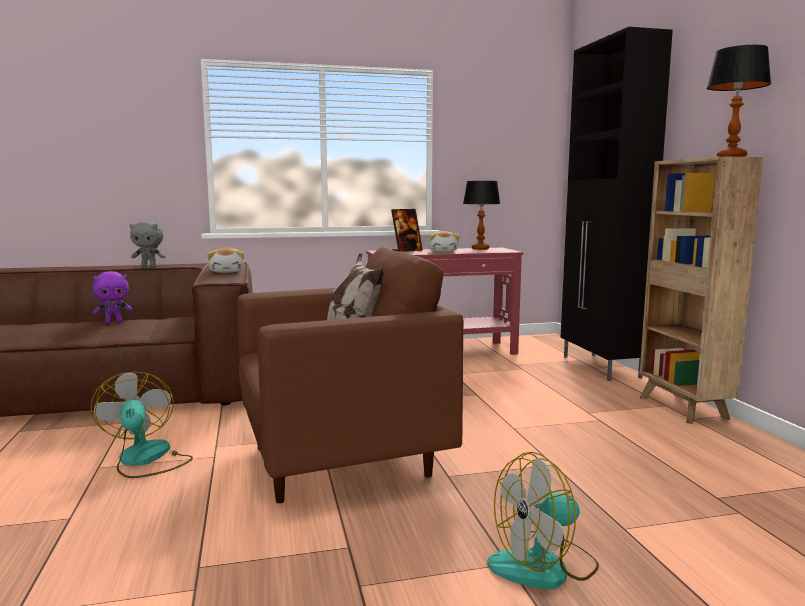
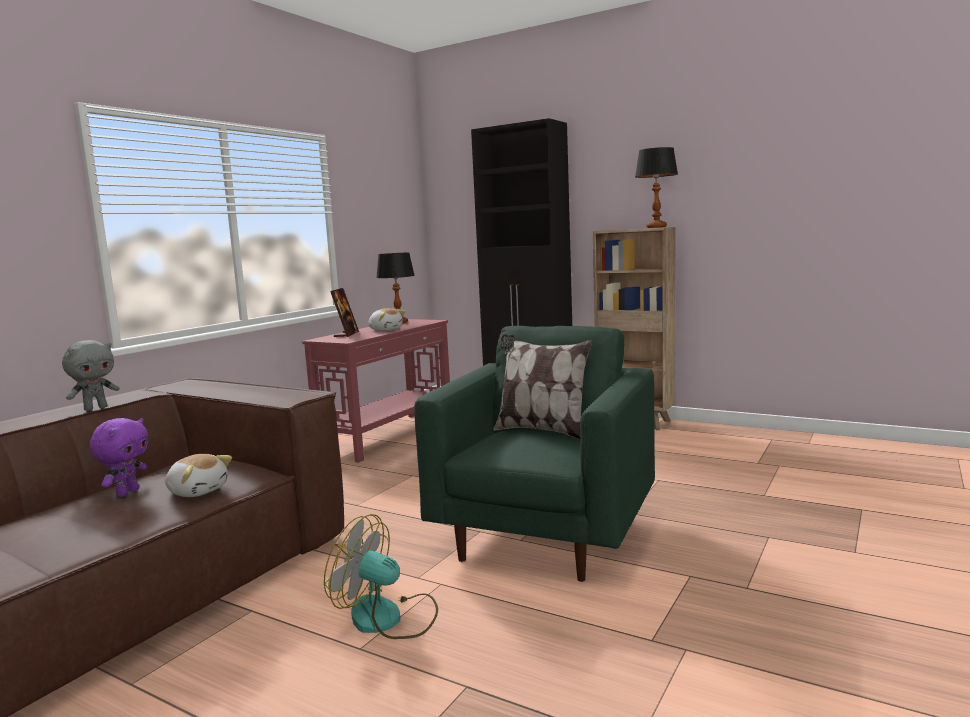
camera: 45 degrees left, 0 degrees up
plush toy [207,248,245,273] -> plush toy moved to [165,454,232,497]
brown armchair [237,247,463,503] -> green armchair [414,326,655,582]
fan [487,452,599,589] -> none

